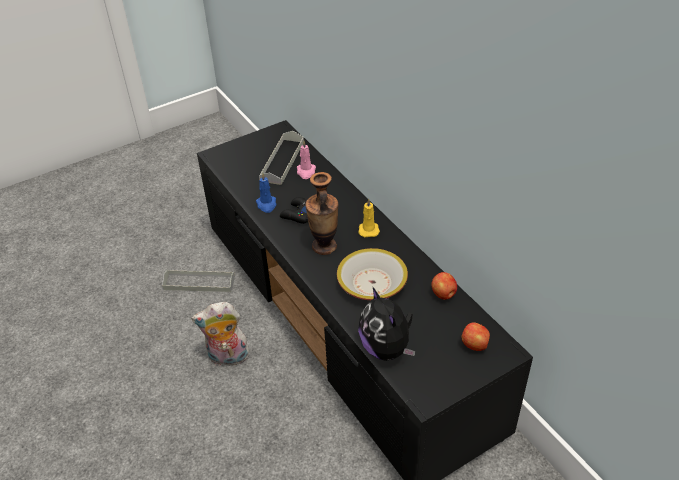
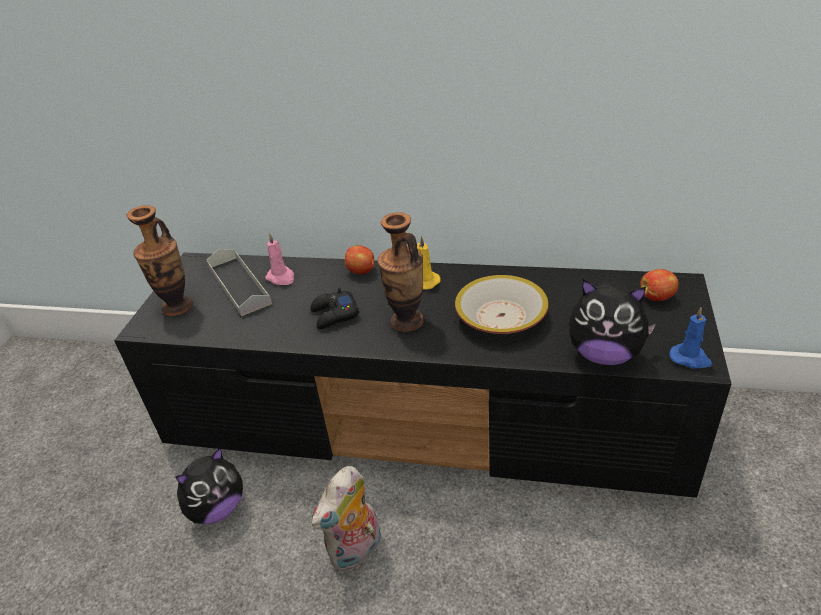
camera: 45 degrees left, 5 degrees down
grey tray [162,270,235,292] -> plush toy [175,447,243,524]
blue candle [256,173,276,213] -> blue candle moved to [669,307,712,369]
apple [431,272,457,300] -> apple moved to [345,245,374,274]
none -> vase [127,205,193,316]

